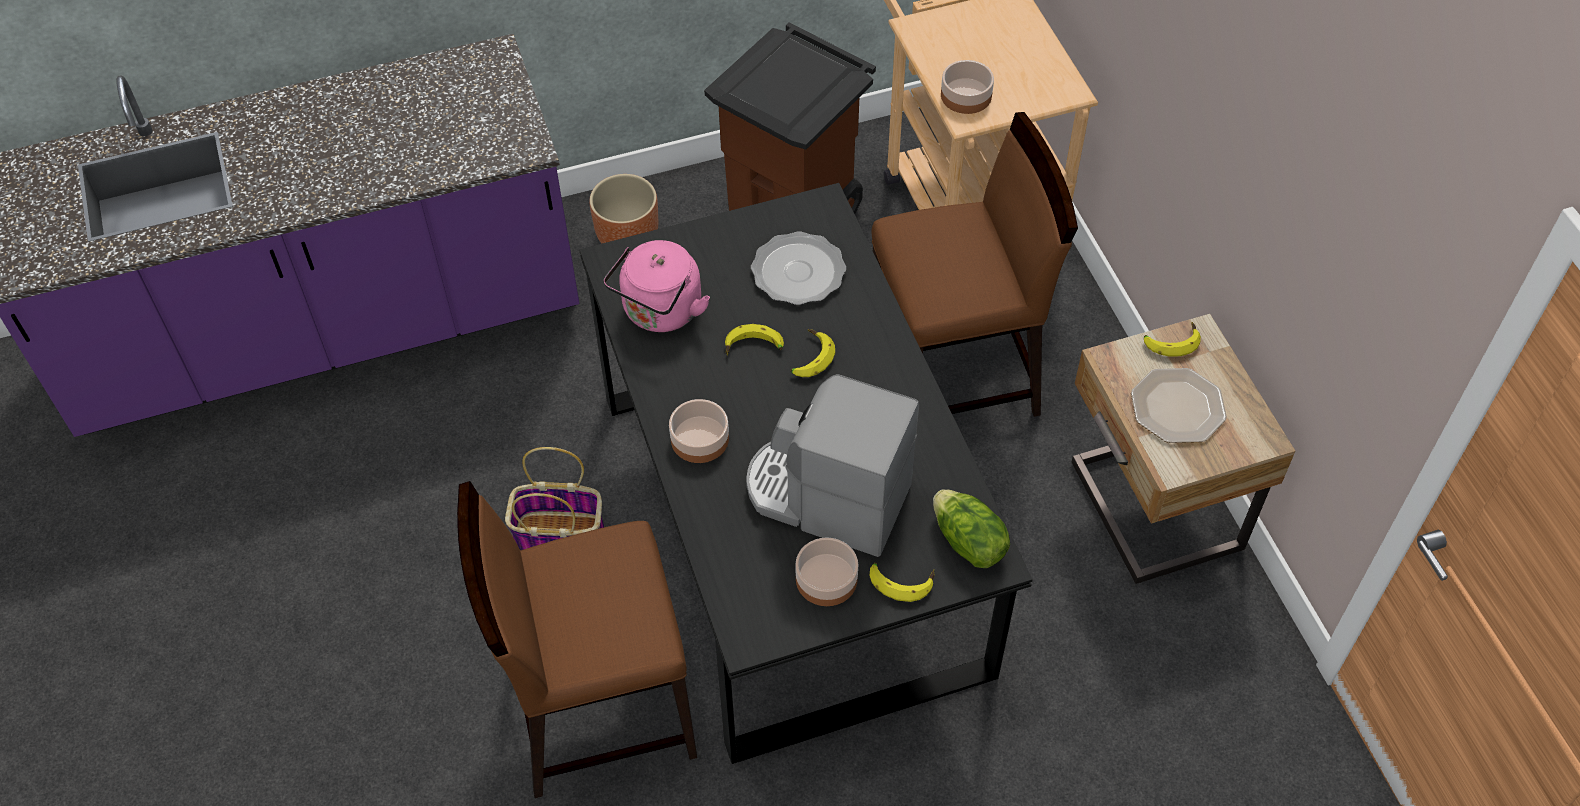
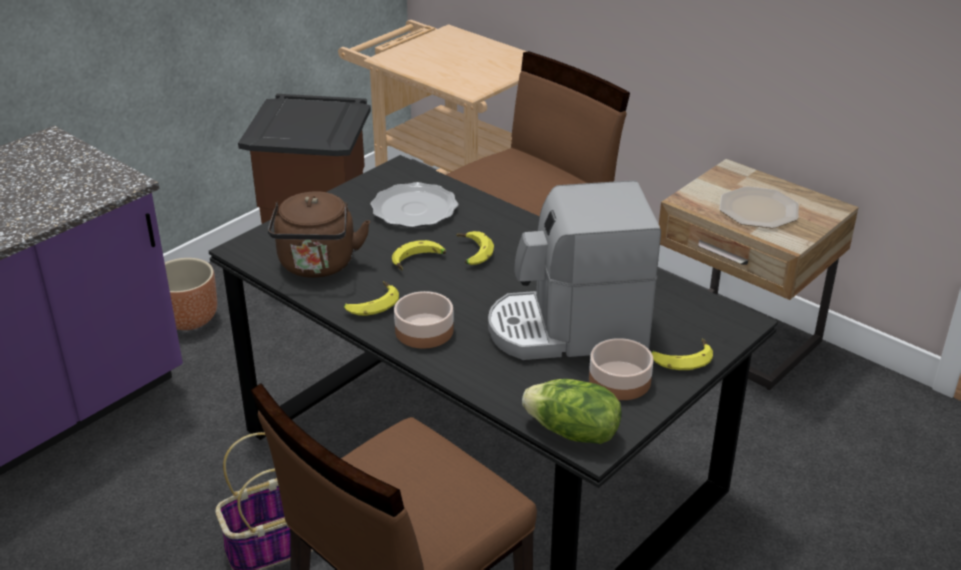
camera: 30 degrees left, 20 degrees down
pink kettle [604,240,710,332] -> brown kettle [268,191,370,278]
lettuce [933,489,1010,568] -> lettuce moved to [522,379,622,444]
bowl [941,60,994,114] -> none
banana [1144,322,1201,357] -> banana moved to [344,281,399,316]

